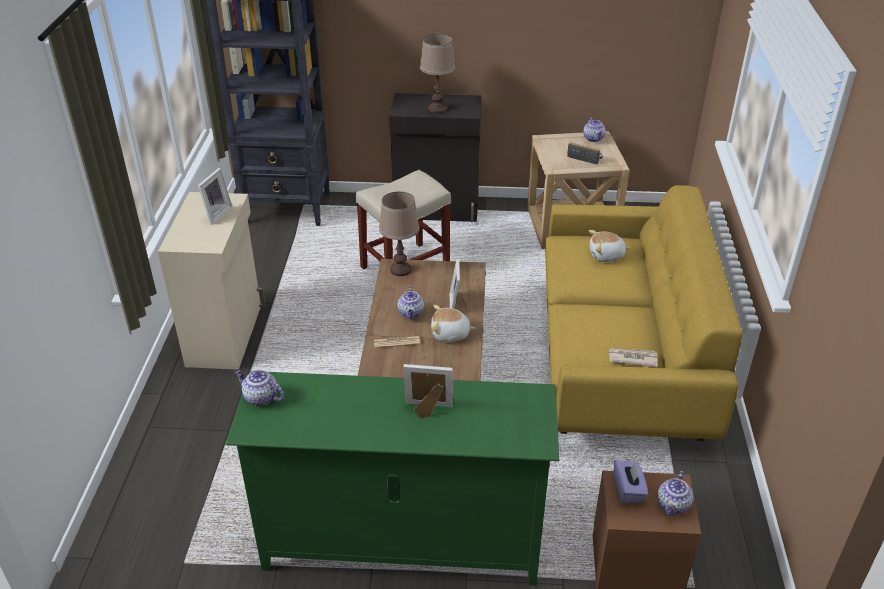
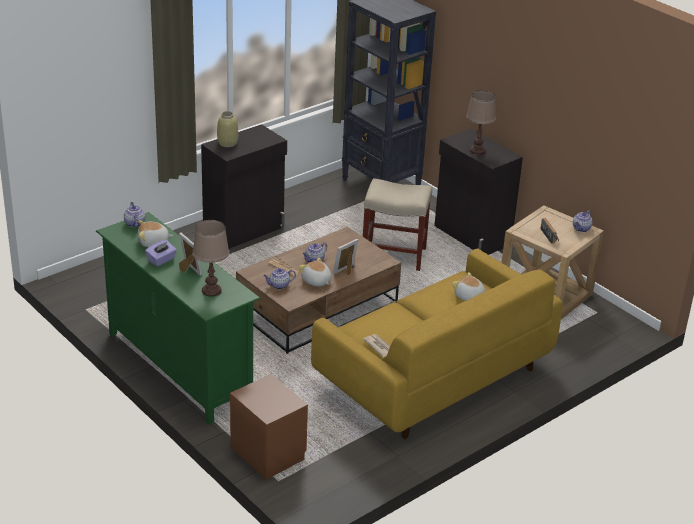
camera: 45 degrees right, 5 degrees down
beige cabinet [158,192,266,369] -> black cabinet [201,124,287,249]
picture frame [198,168,232,225] -> none
brown table lamp [379,191,420,276] -> brown table lamp moved to [193,220,229,297]
purple tissue box [613,460,648,504] -> purple tissue box moved to [145,240,177,266]
teapot [658,471,693,516] -> teapot moved to [263,268,296,289]
none -> plush toy [138,220,173,247]
none -> beige vase [217,111,238,147]

